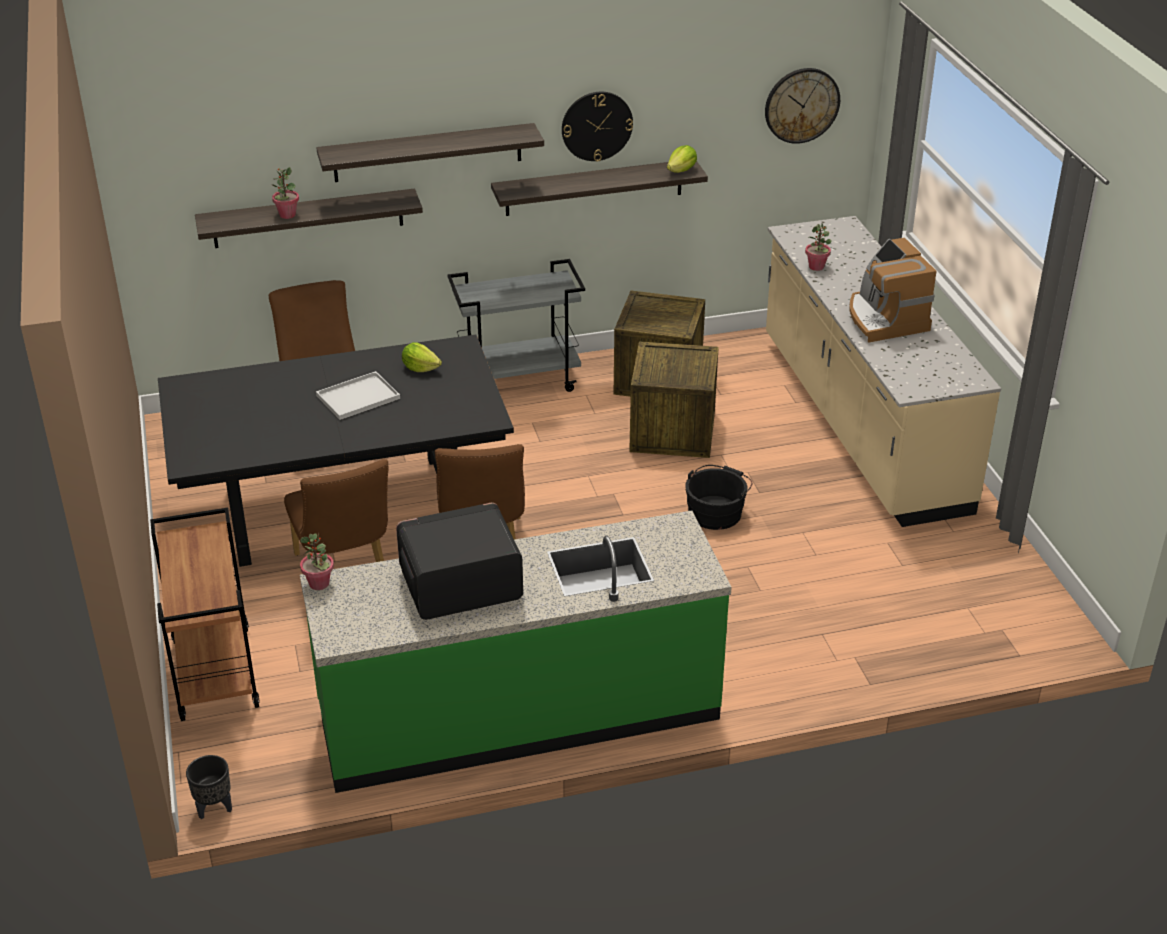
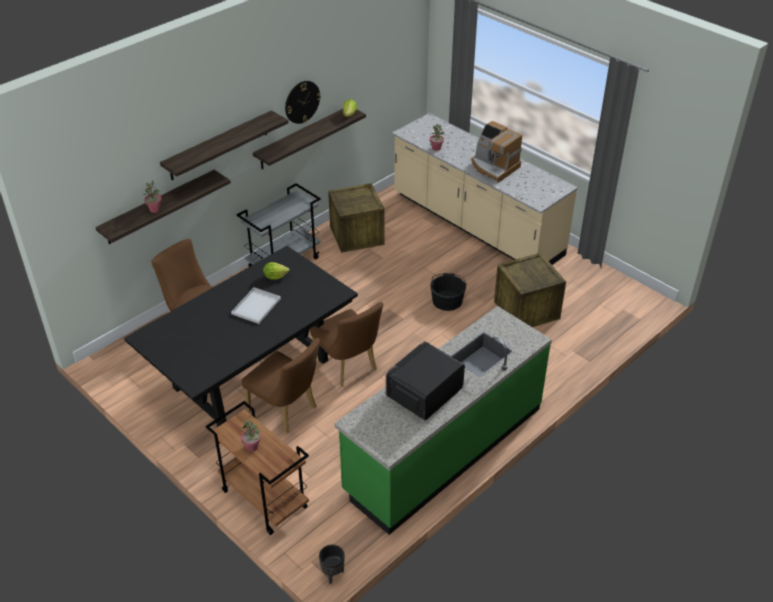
camera: 30 degrees left, 5 degrees up
potted plant [300,533,334,590] -> potted plant moved to [241,420,261,452]
crate [629,341,719,458] -> crate moved to [494,253,566,327]
wall clock [765,68,840,144] -> none

